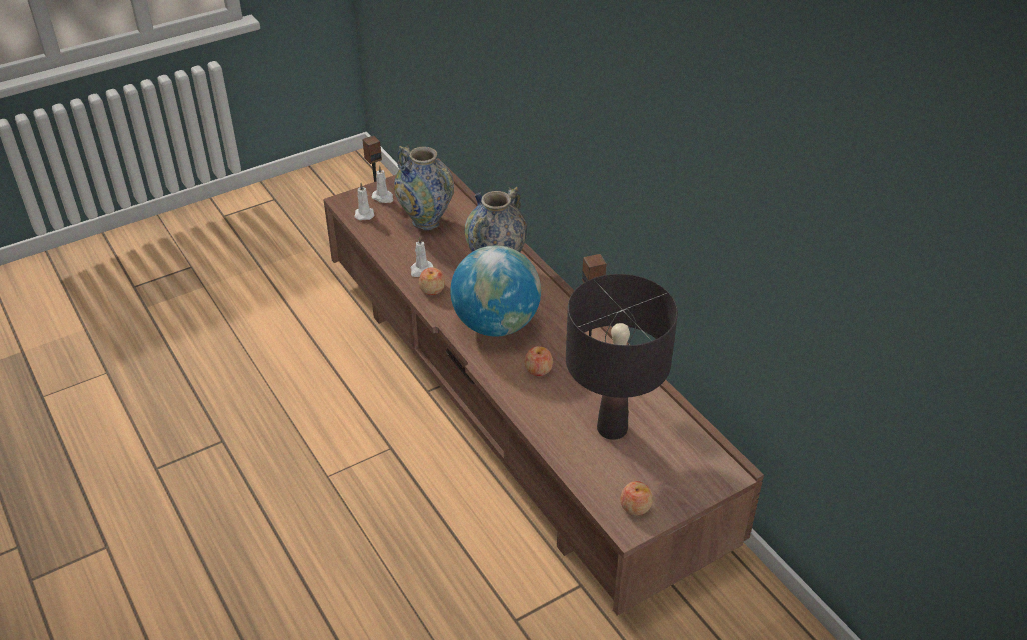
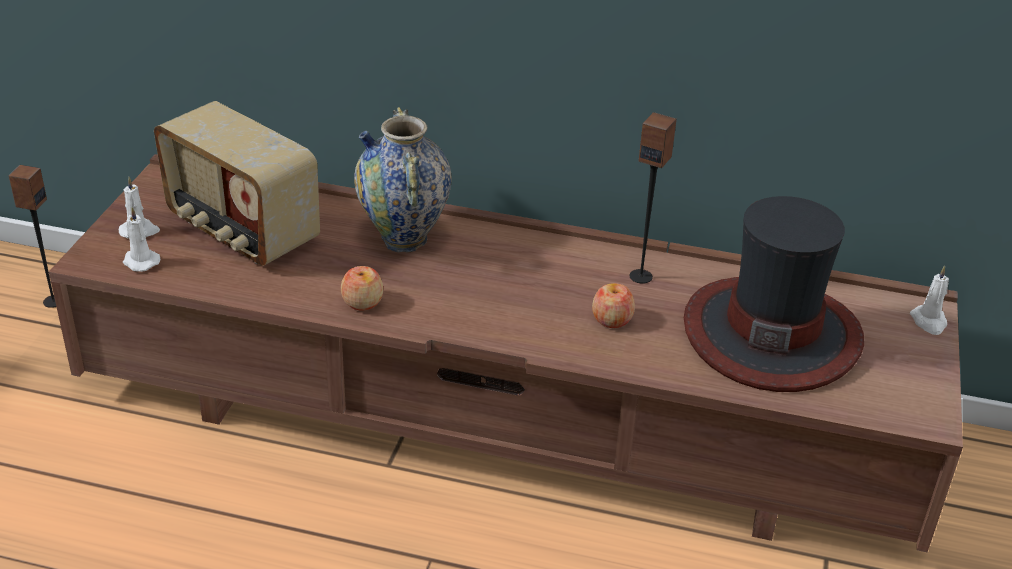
camera: 45 degrees left, 5 degrees down
vase [394,145,454,230] -> radio [154,101,320,266]
white candle [411,236,434,277] -> white candle moved to [910,266,949,335]
globe [450,245,541,336] -> none
black table lamp [566,274,678,440] -> hat [684,196,864,392]
apple [620,481,653,516] -> none

